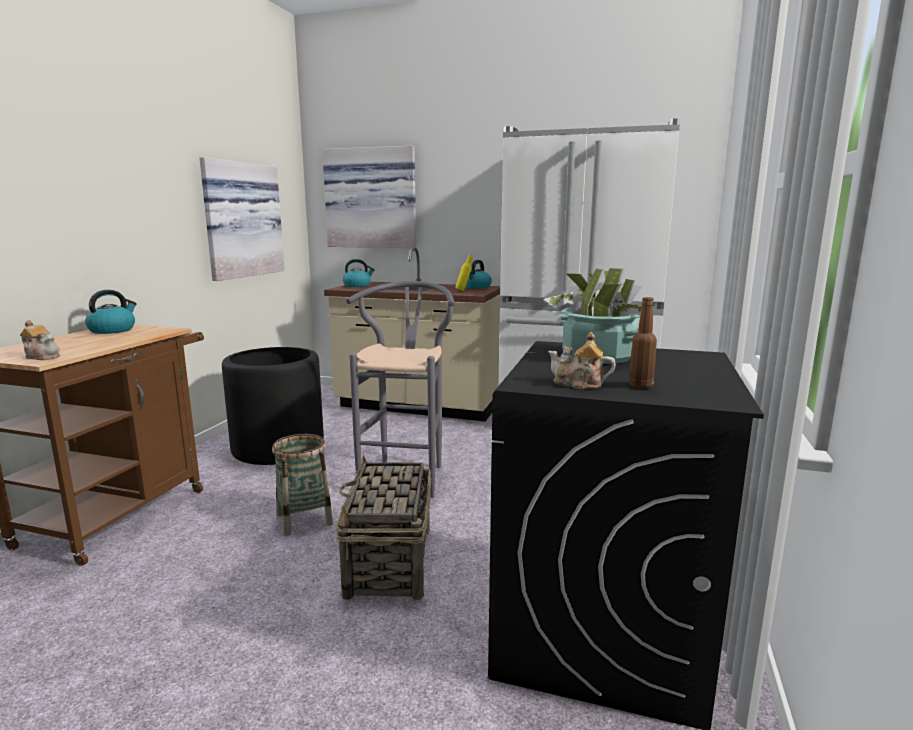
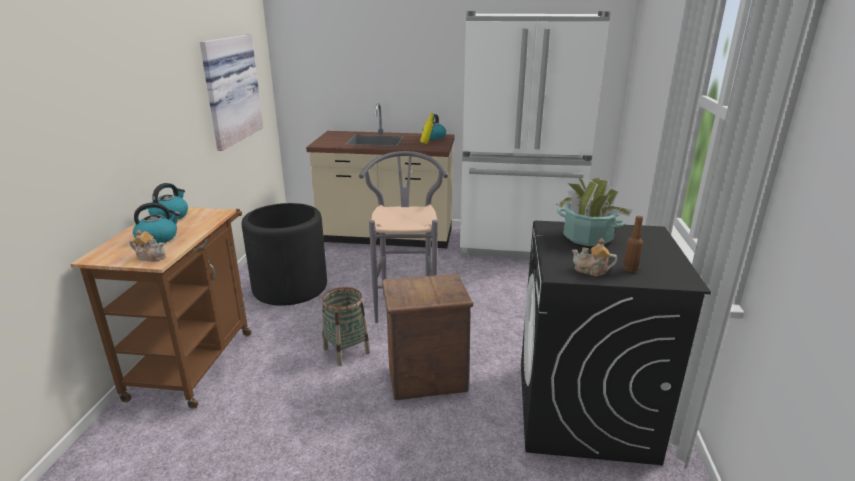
camera: 10 degrees left, 10 degrees up
picture [322,146,416,248] -> none
basket [336,455,431,600] -> crate [382,274,473,400]
kettle [343,259,374,287] -> kettle moved to [133,203,181,244]

